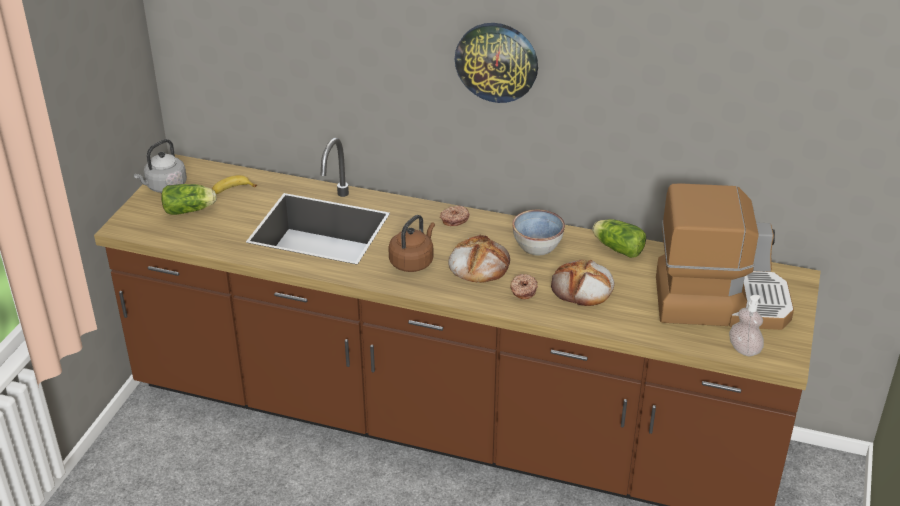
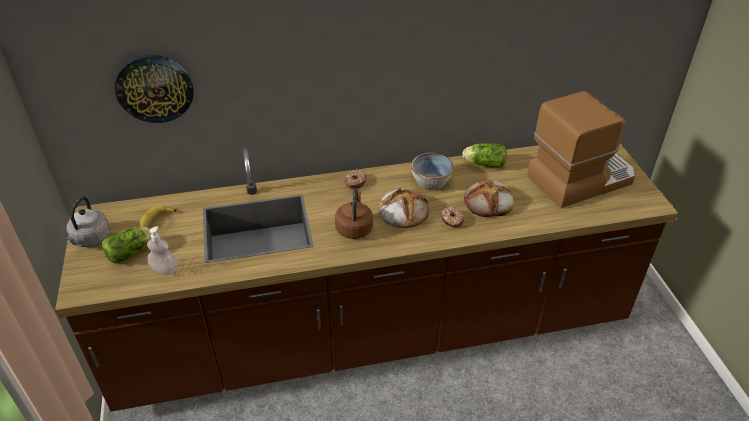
camera: 30 degrees left, 5 degrees up
wall clock [455,23,538,103] -> wall clock moved to [115,55,193,123]
soap dispenser [729,295,764,357] -> soap dispenser moved to [147,226,178,275]

